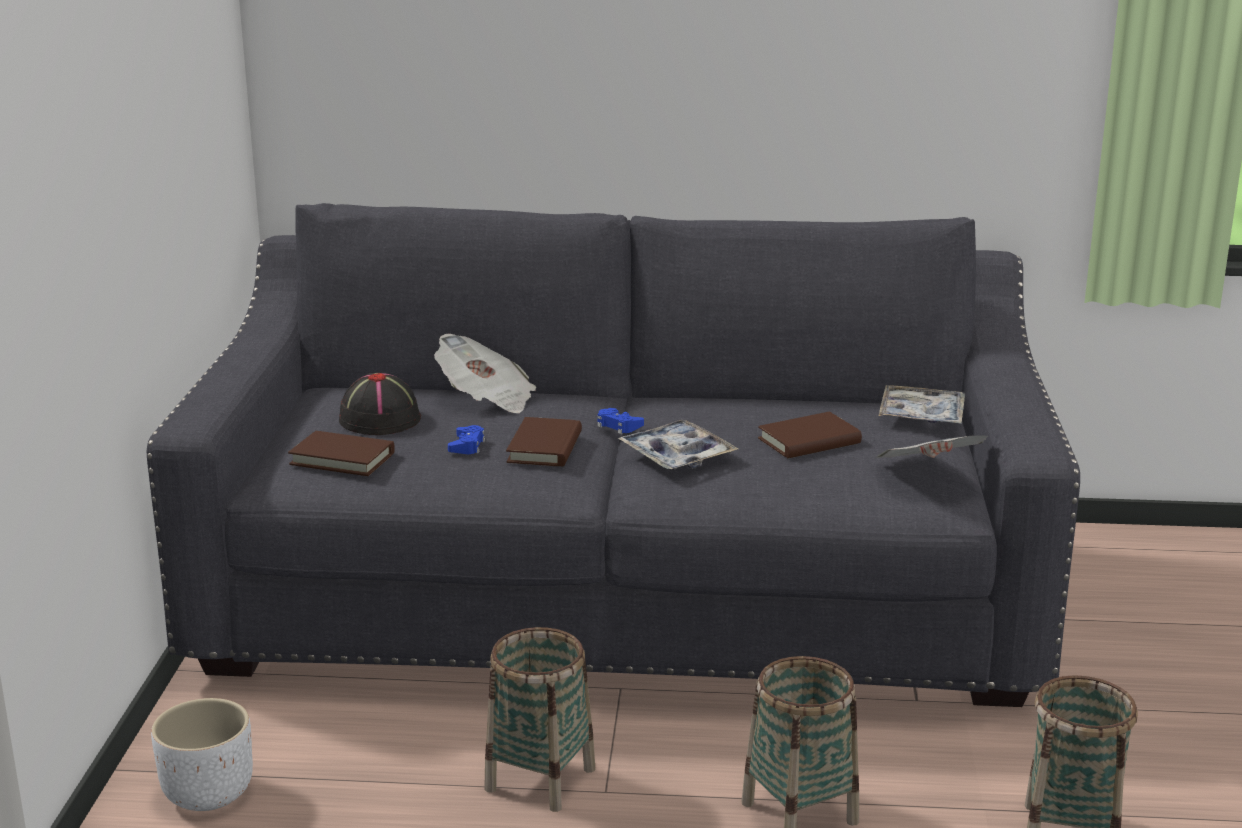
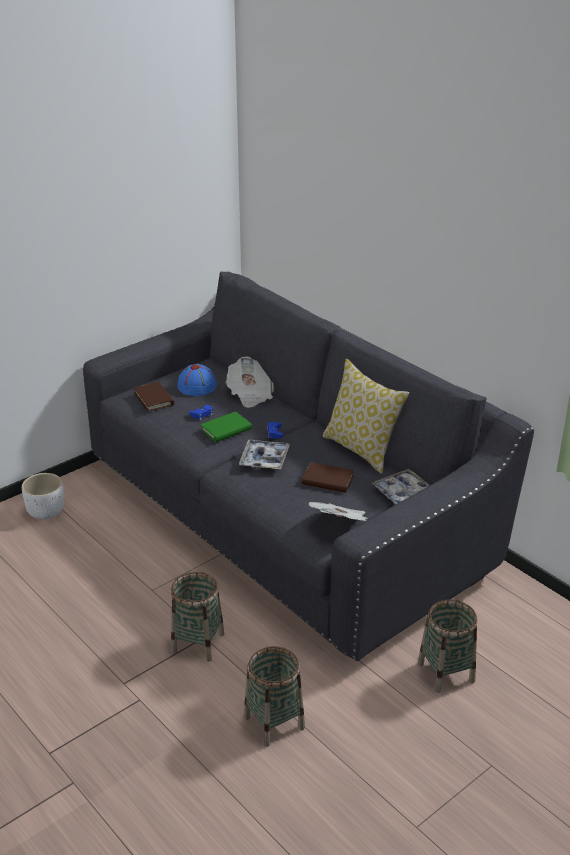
camera: 45 degrees right, 10 degrees up
black hat [339,373,421,435] -> blue hat [177,364,217,396]
basket [484,627,595,812] -> basket moved to [418,599,477,693]
brown book [506,417,582,466] -> green book [200,412,252,442]
none -> pillow [323,359,409,474]

